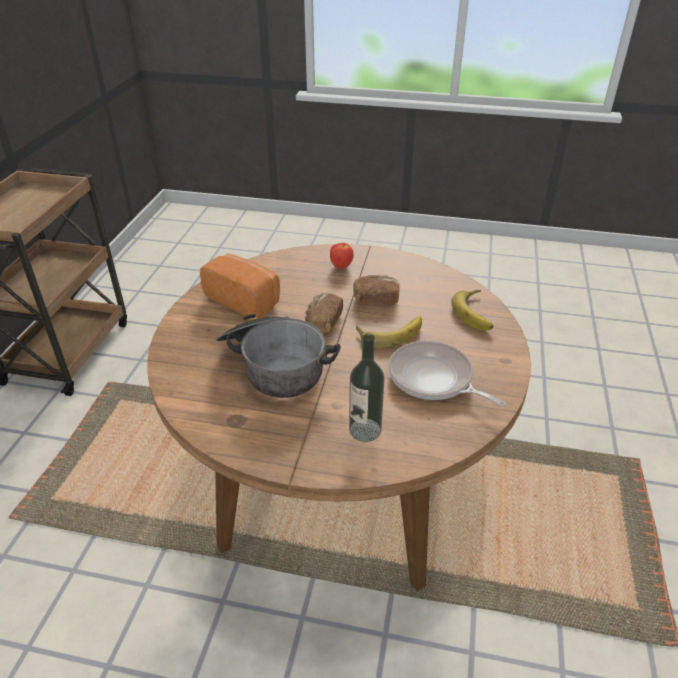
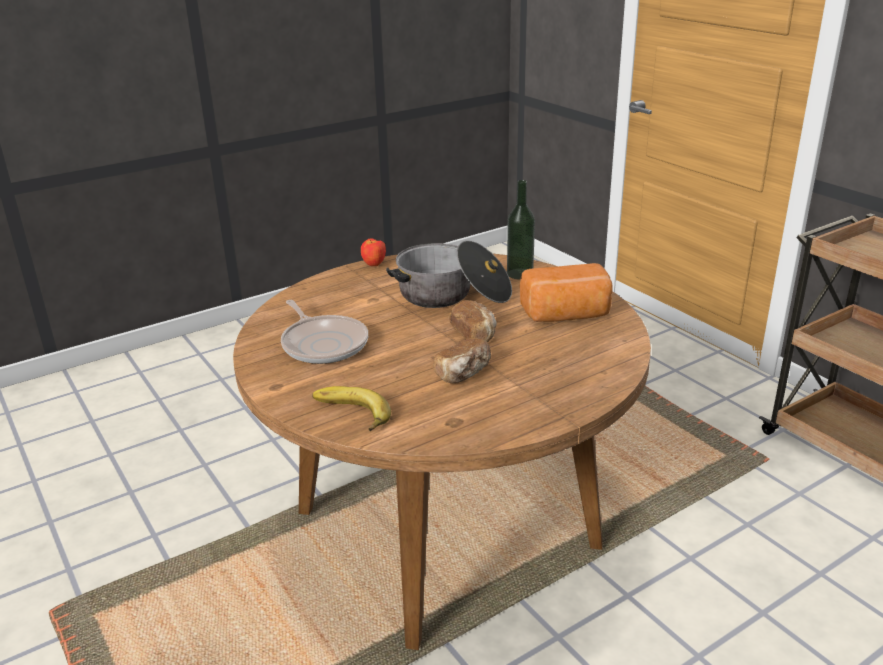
camera: 135 degrees right, 10 degrees down
apple [330,243,353,268] -> apple moved to [361,238,386,266]
bottle [349,334,385,442] -> bottle moved to [507,180,535,280]
banana [356,316,422,348] -> none
frying pan [389,341,506,407] -> frying pan turned 60 degrees clockwise [281,300,368,364]

